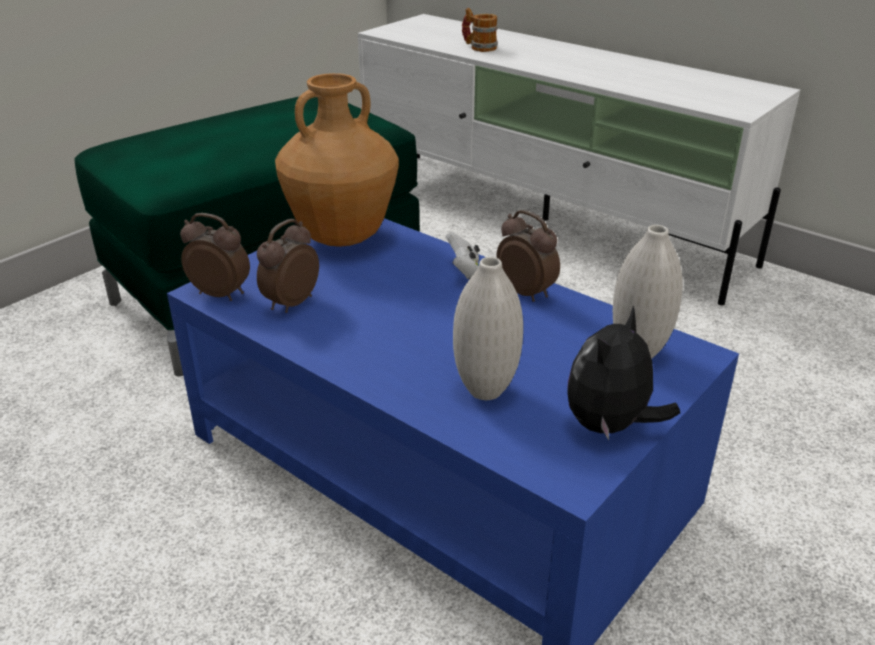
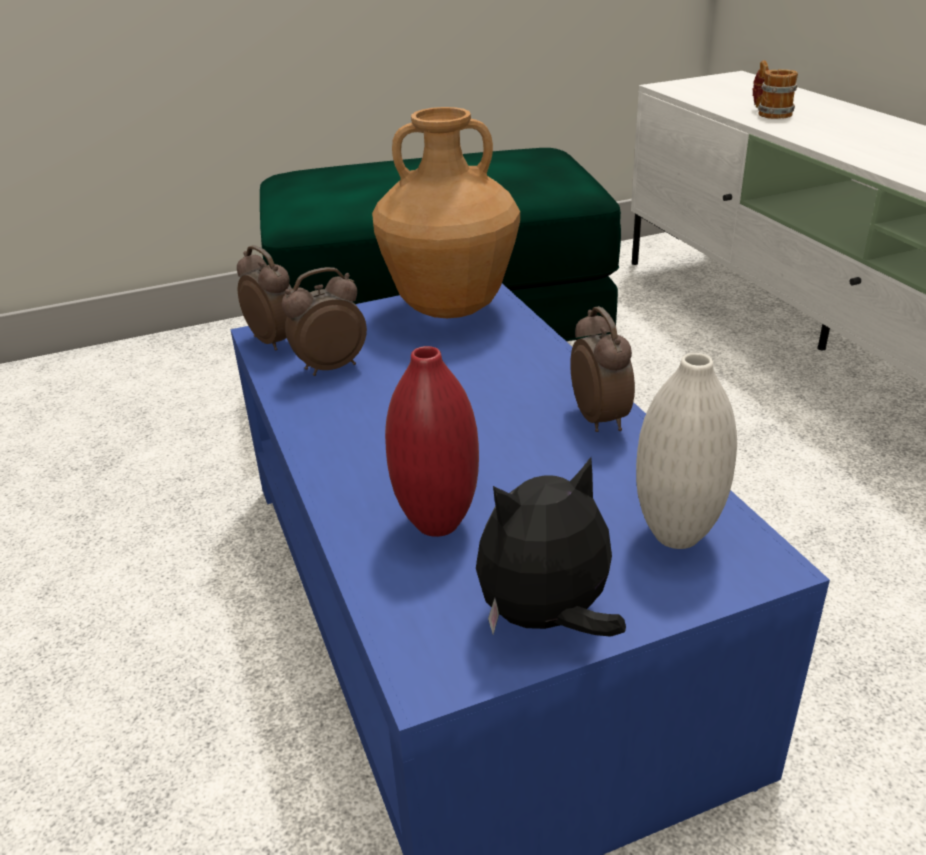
camera: 30 degrees right, 0 degrees up
white game controller [446,232,480,280] -> none
white vase [453,257,523,400] -> red vase [385,346,479,537]

